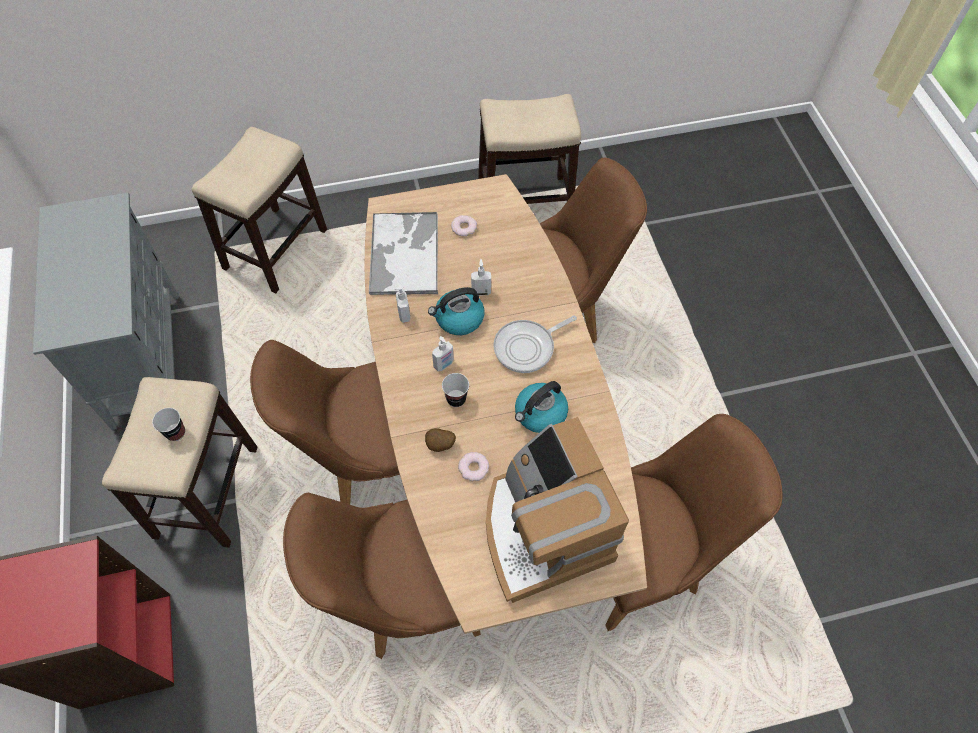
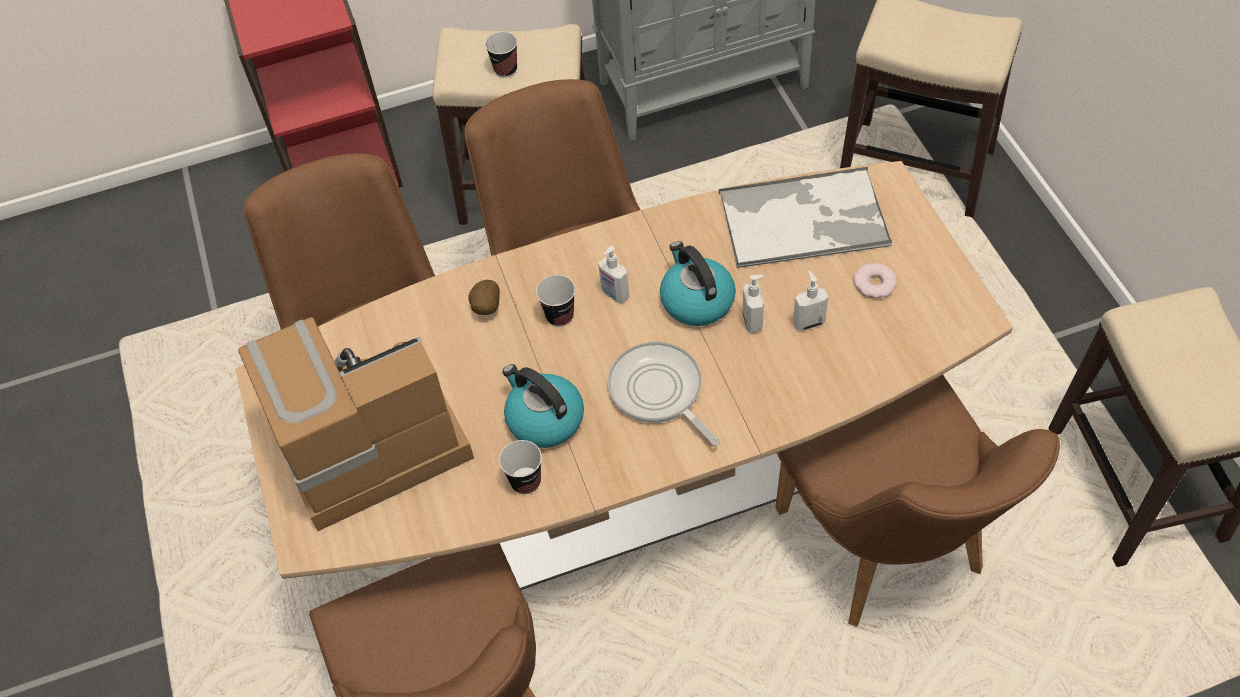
camera: 90 degrees right, 5 degrees down
soap dispenser [394,286,410,323] -> soap dispenser moved to [793,271,828,331]
donut [458,452,489,481] -> none
none -> cup [499,440,542,494]

